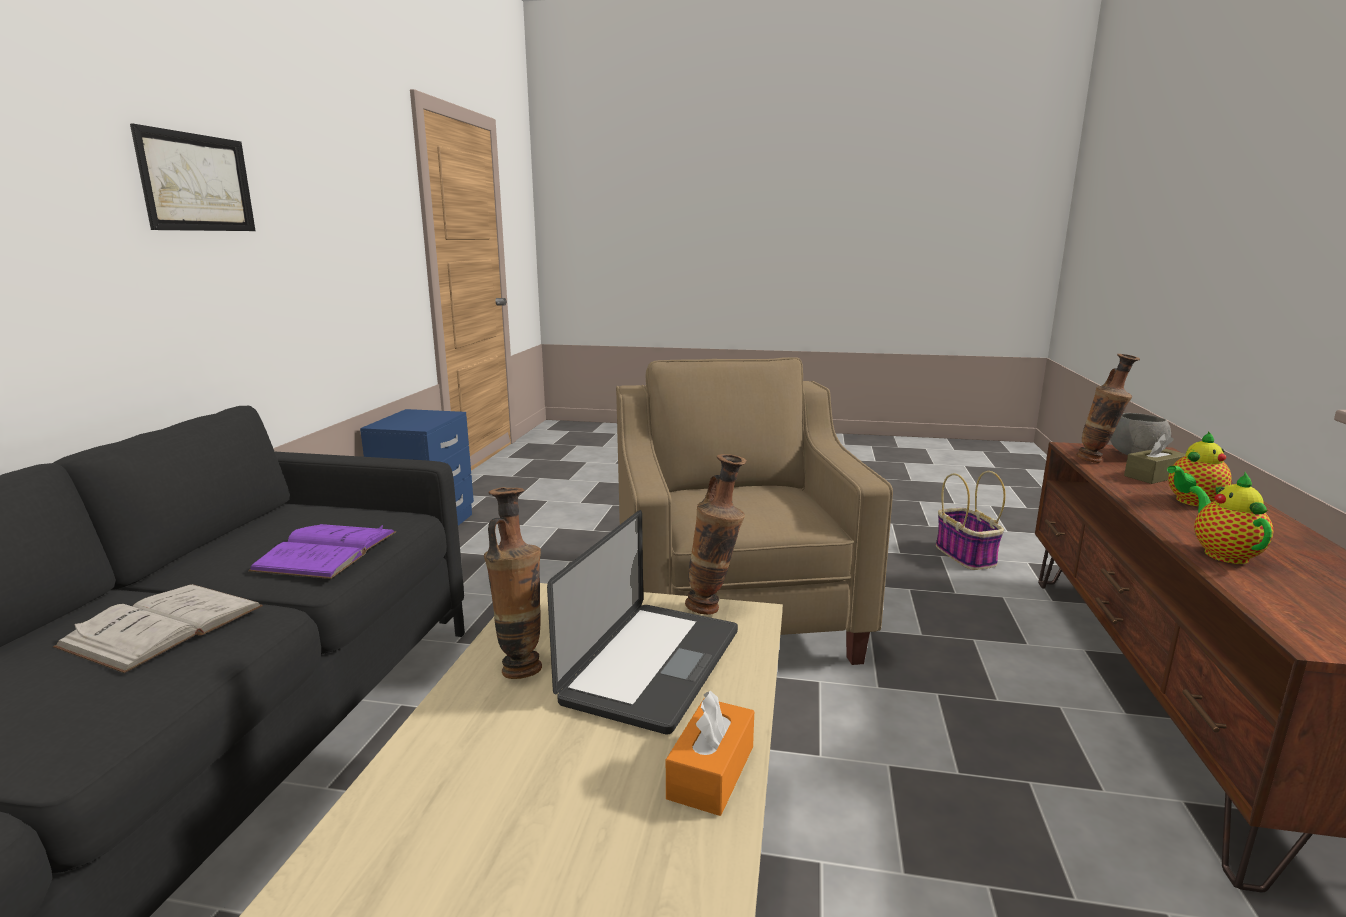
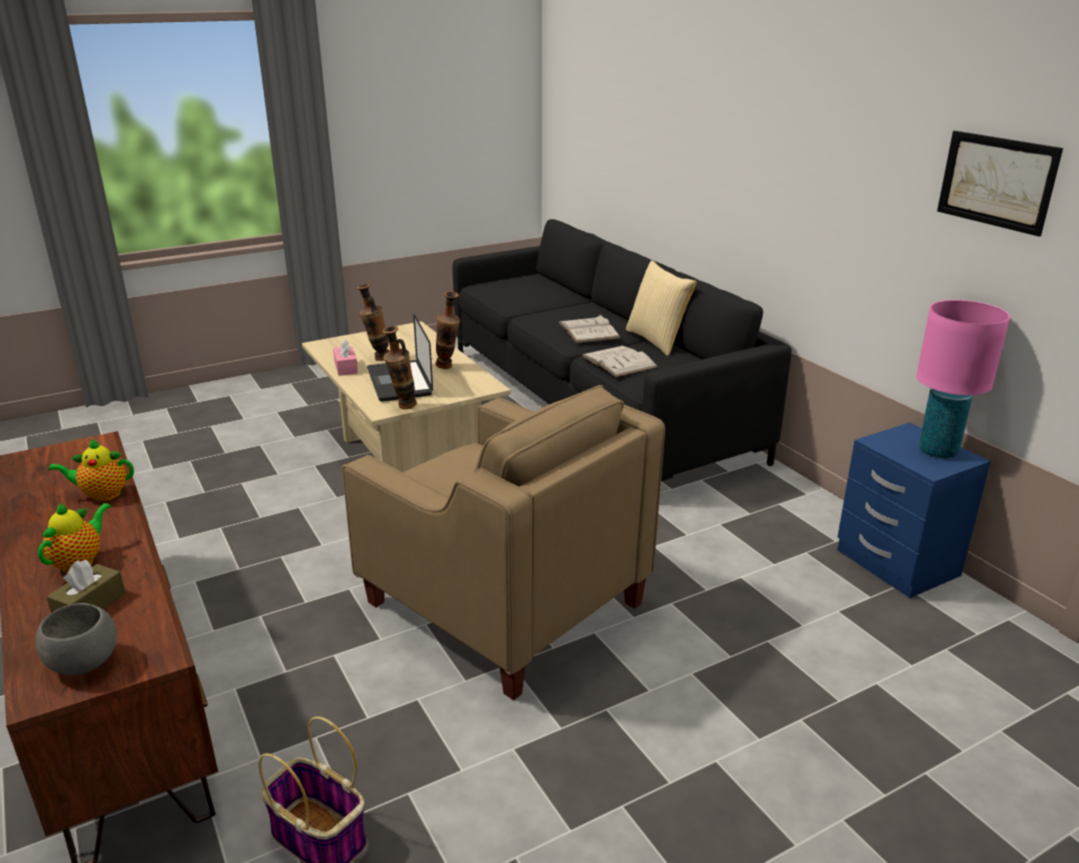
camera: 140 degrees right, 10 degrees up
picture [130,124,255,231] -> picture moved to [937,131,1063,236]
purple book [248,524,396,579] -> white book [582,346,658,377]
orange tissue box [666,691,754,816] -> pink tissue box [333,339,358,376]
vase [1076,354,1140,463] -> vase moved to [356,284,389,361]
teapot [1189,472,1274,564] -> teapot turned 120 degrees clockwise [48,438,134,501]
none -> pillow [626,261,697,356]
none -> pink table lamp [916,300,1010,458]

